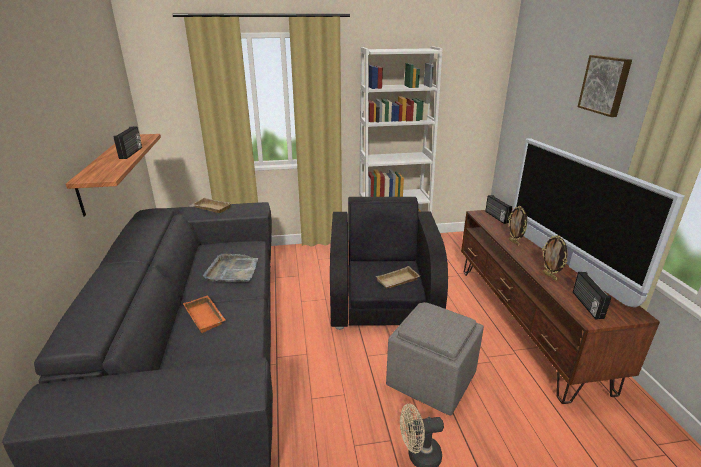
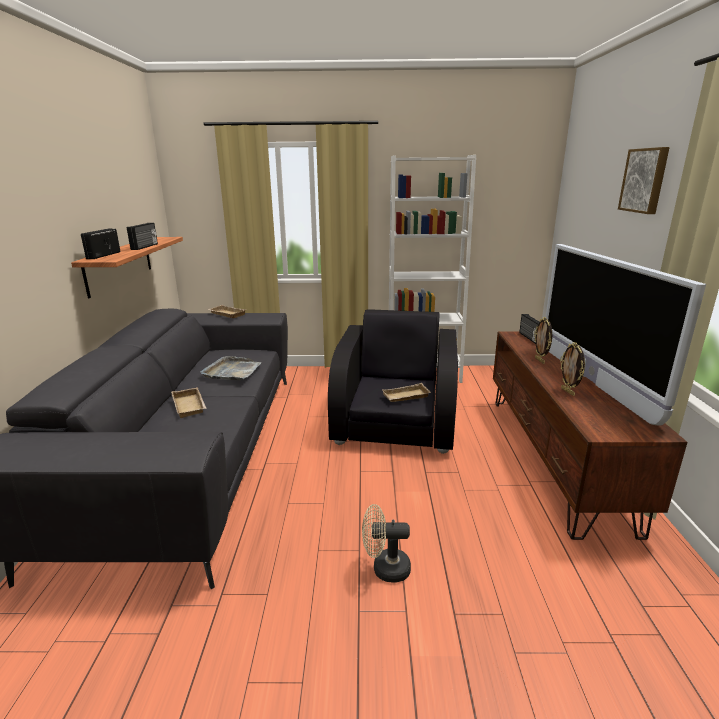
camera: 10 degrees right, 5 degrees down
orange tray [183,295,226,333] -> beige tray [171,387,206,418]
grey ottoman [386,302,484,415] -> none
radio [573,272,611,319] -> radio moved to [81,229,120,259]

